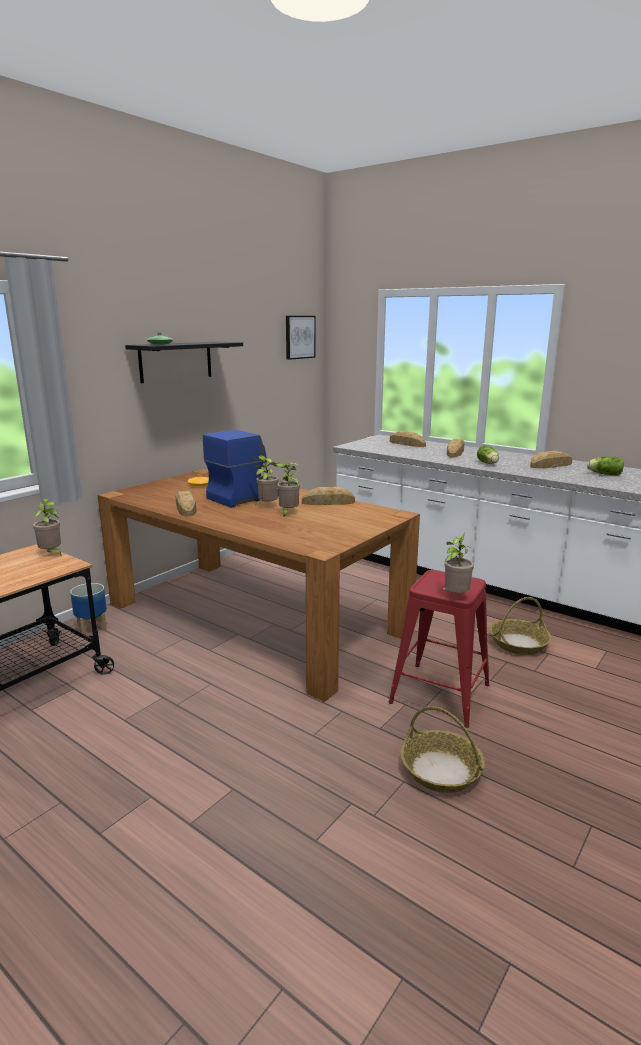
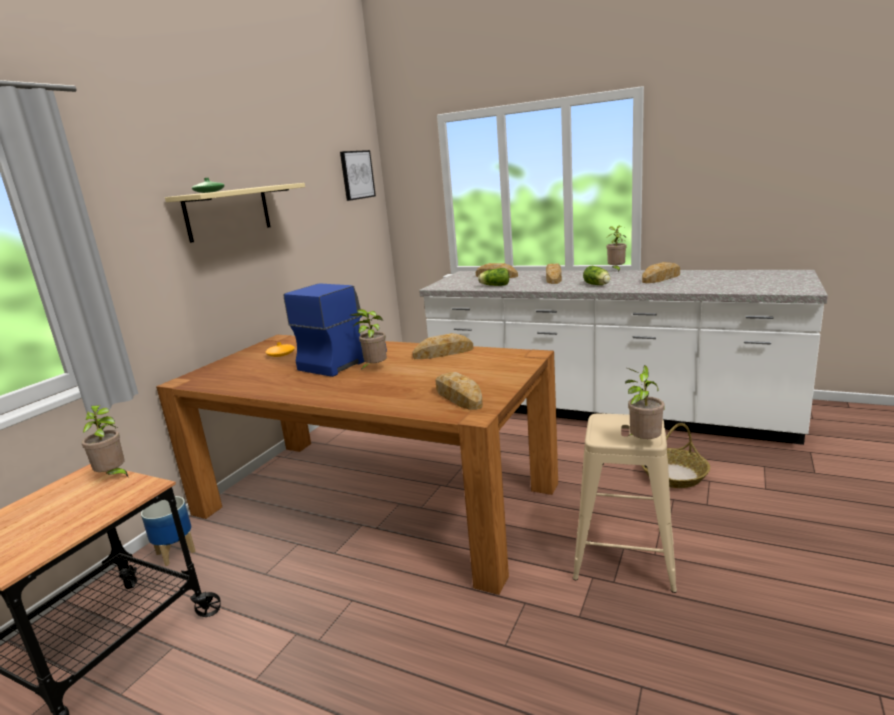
camera: 10 degrees left, 0 degrees up
black shelf [125,342,243,383] -> beige shelf [165,183,305,243]
bread [175,491,197,517] -> bread moved to [435,372,483,410]
potted plant [276,462,300,516] -> potted plant moved to [606,226,627,272]
red stool [389,570,489,727] -> beige stool [573,413,677,593]
basket [401,706,485,793] -> none
lettuce [587,457,624,476] -> lettuce moved to [478,268,509,286]

